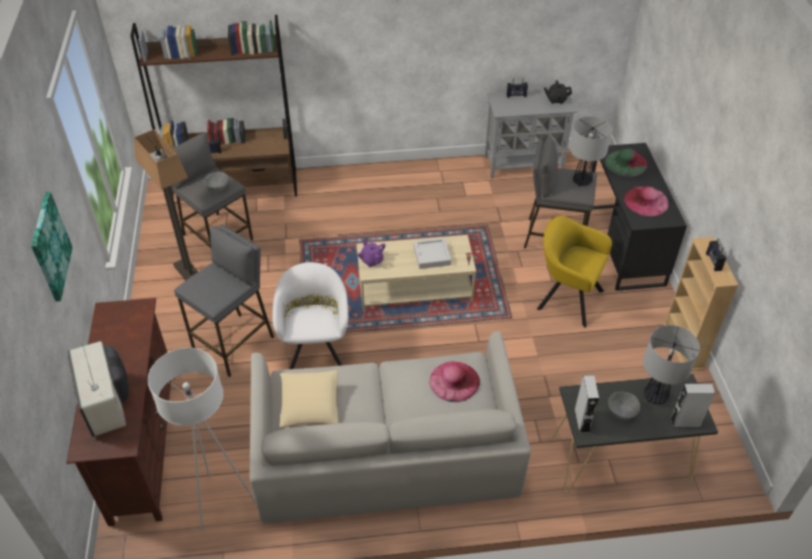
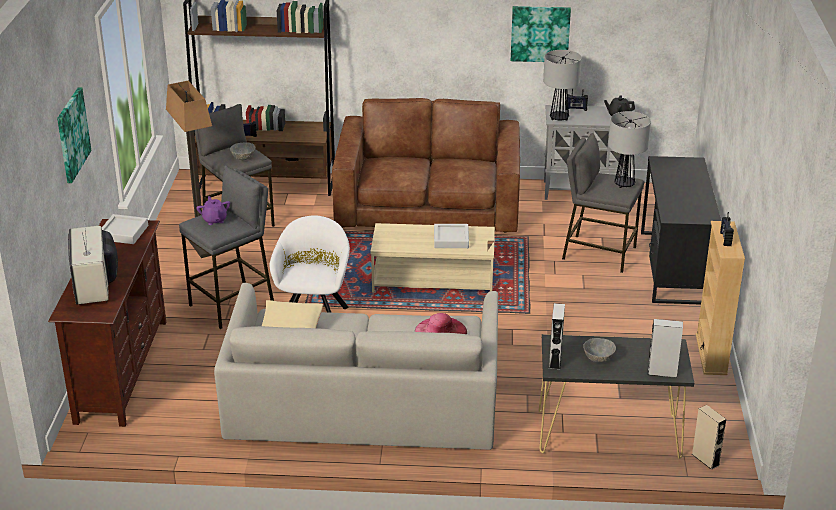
camera: 10 degrees right, 15 degrees down
white floor lamp [148,348,257,532] -> none
purple teapot [358,239,385,267] -> purple teapot moved to [196,196,230,225]
yellow armchair [537,216,612,327] -> none
green hat [606,148,648,177] -> none
pink hat [624,186,669,216] -> none
table lamp [643,325,700,404] -> table lamp moved to [543,50,582,121]
none -> grey tray [102,214,148,244]
none -> brown sofa [332,98,520,232]
none -> picture [511,6,571,62]
none -> beige speaker [692,405,726,470]

